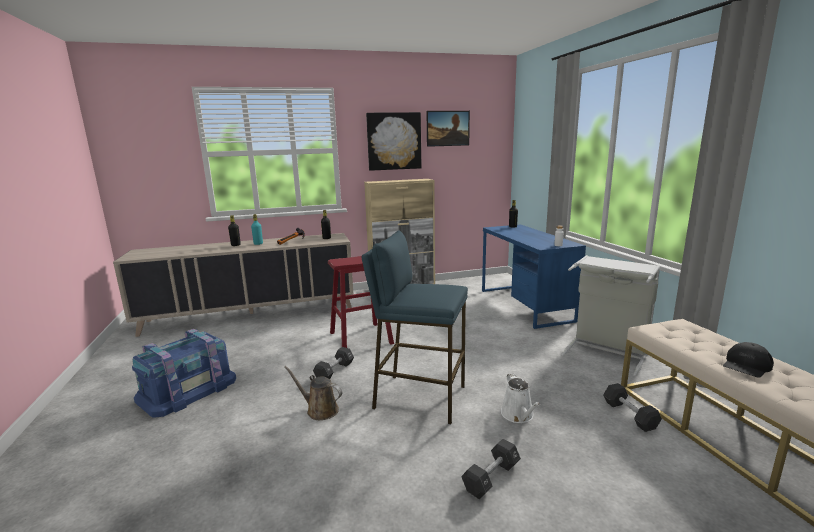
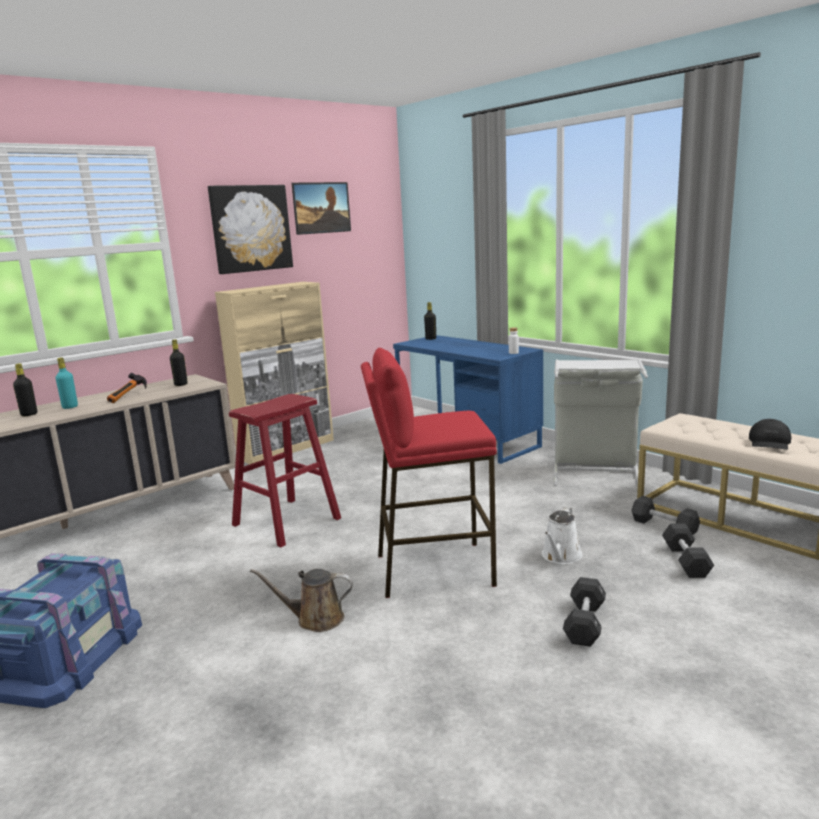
camera: 25 degrees left, 0 degrees up
black dumbbell [313,347,354,379] -> black dumbbell moved to [662,523,714,578]
blue stool [361,231,468,424] -> red stool [361,348,497,598]
white watering can [501,373,540,423] -> white watering can turned 60 degrees clockwise [542,507,583,564]

